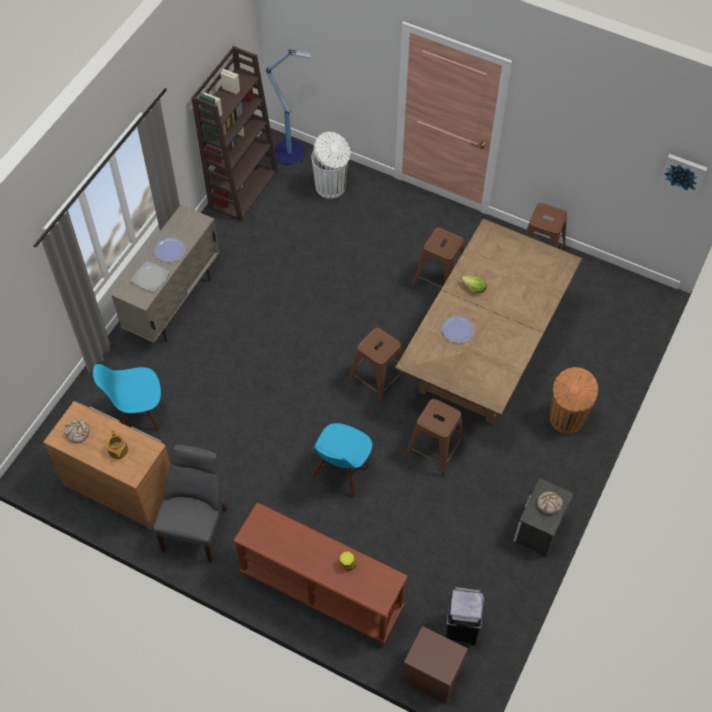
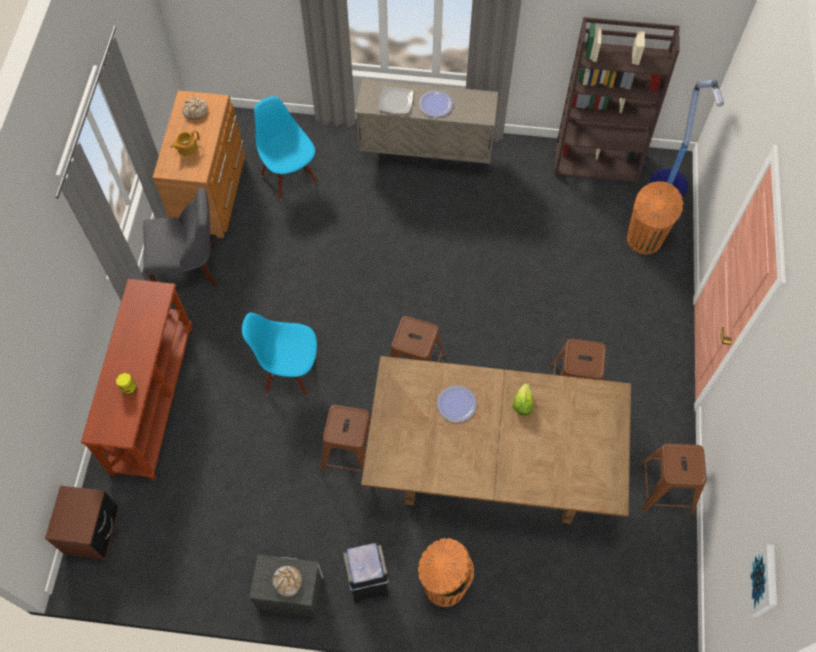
camera: 70 degrees right, 5 degrees up
white trash can [311,132,350,199] -> orange trash can [627,181,683,254]
black trash can [446,587,484,645] -> black trash can moved to [343,543,389,603]

